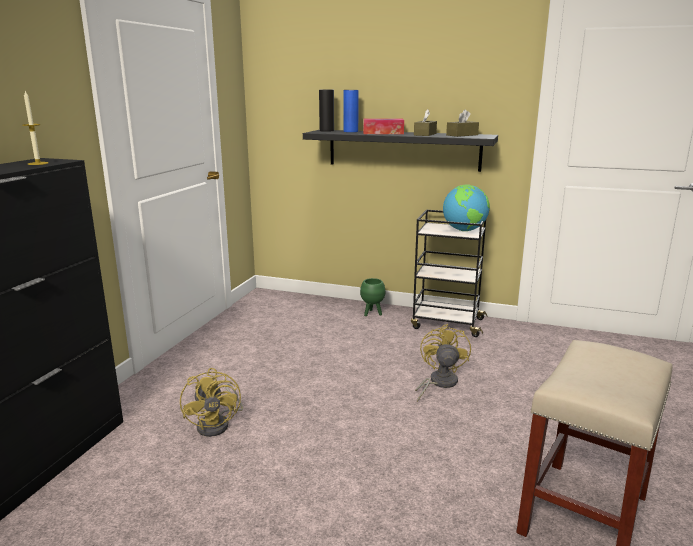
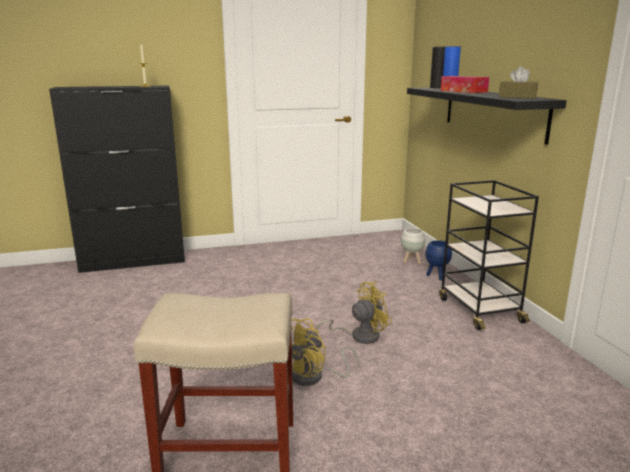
camera: 55 degrees right, 0 degrees up
yellow fan [180,368,243,437] -> yellow fan moved to [291,318,359,386]
green planter [360,278,385,316] -> blue planter [426,240,452,280]
brown tissue box [414,109,437,136] -> none
globe [443,184,490,231] -> none
none -> white planter [401,228,425,264]

